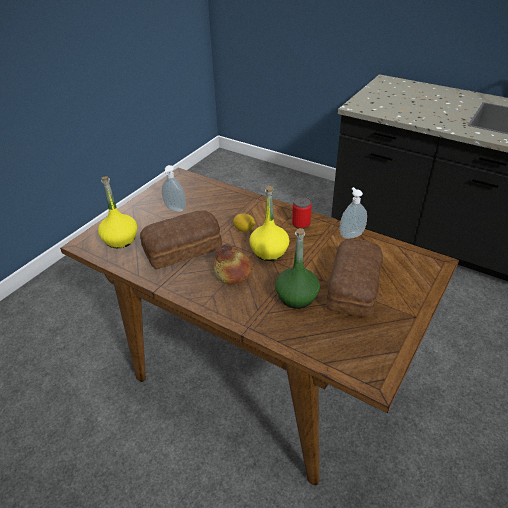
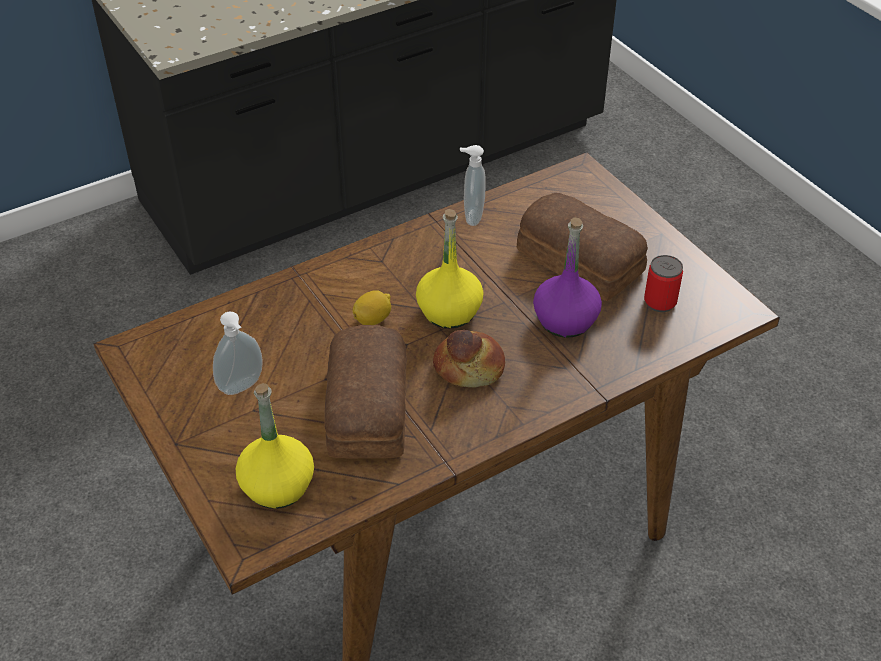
camera: 65 degrees left, 5 degrees up
green bottle [275,228,320,309] -> purple bottle [533,217,602,338]
can [292,197,312,229] -> can moved to [644,255,683,312]

